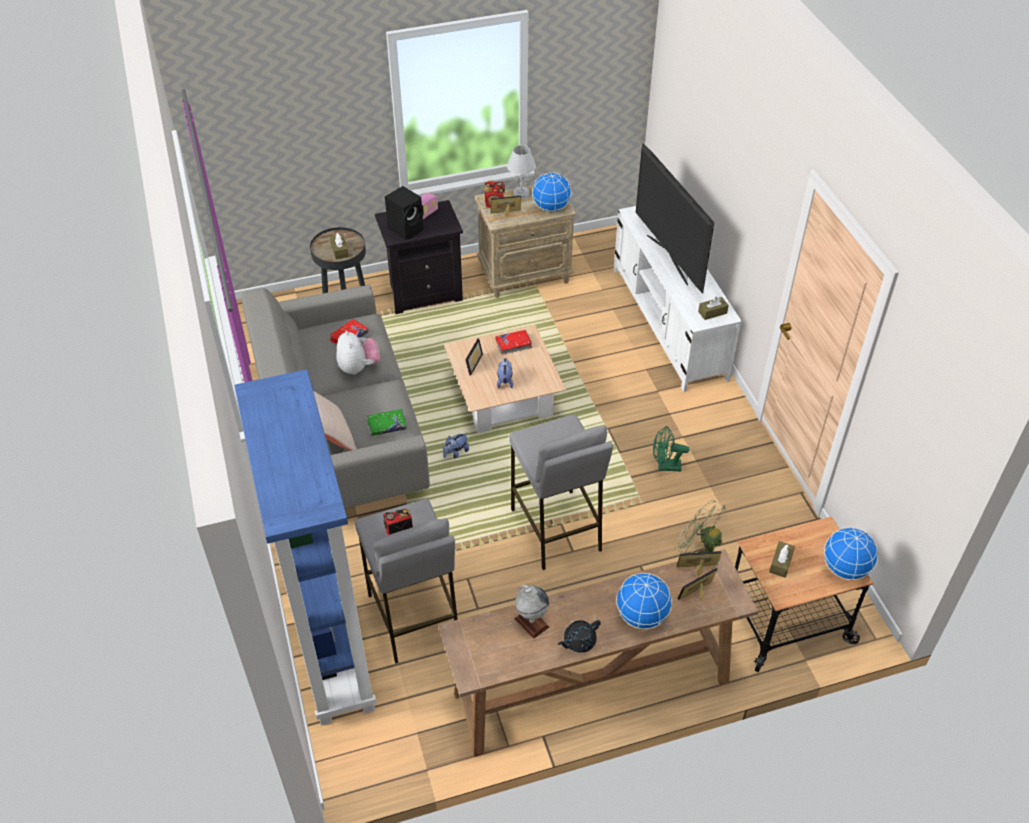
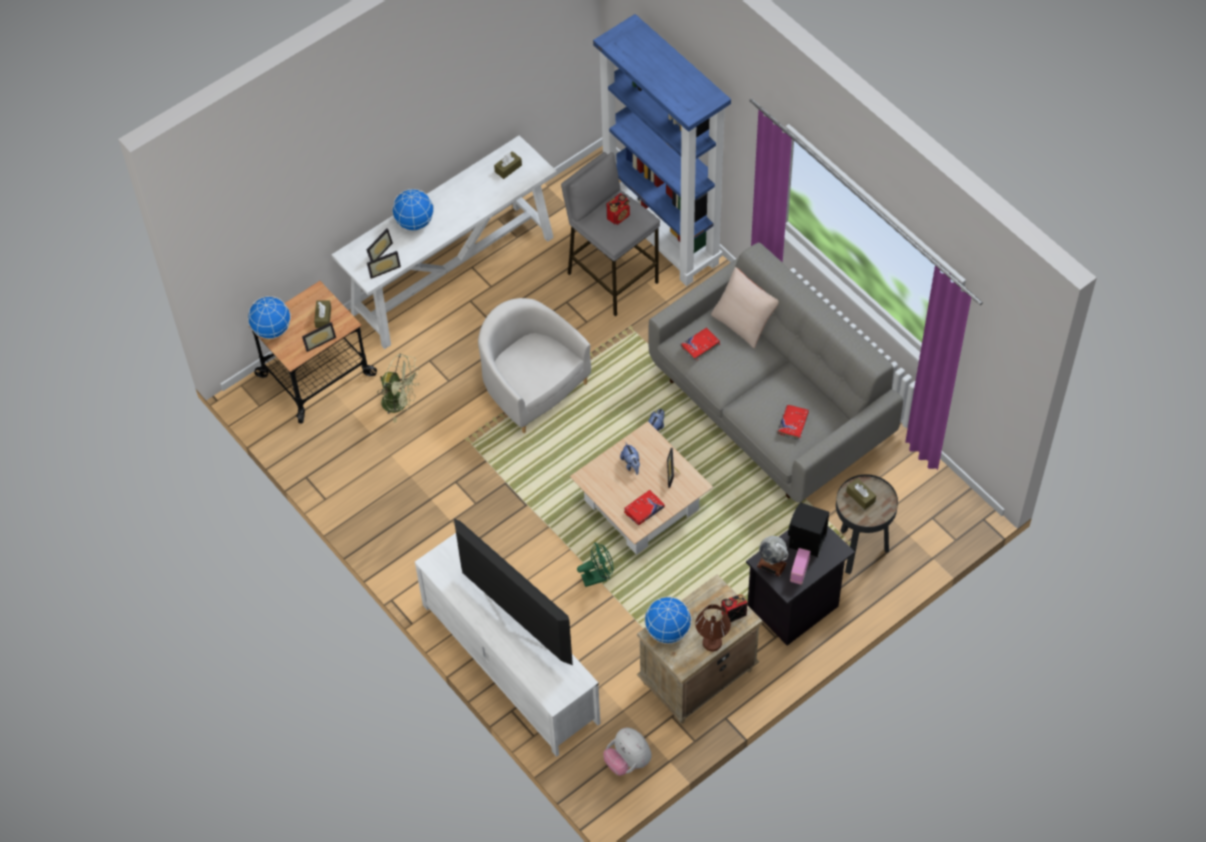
camera: 160 degrees right, 10 degrees up
plush toy [337,330,380,375] -> plush toy moved to [603,728,652,776]
green book [367,409,407,436] -> red book [681,327,720,362]
brown console table [438,549,758,757] -> white console table [332,135,557,349]
picture frame [491,196,521,217] -> picture frame moved to [302,322,336,352]
white table lamp [507,145,536,198] -> brown table lamp [695,604,731,651]
grey stool [509,414,613,570] -> white armchair [478,298,591,433]
globe [514,585,550,639] -> globe moved to [757,536,789,577]
black teapot [558,620,601,653] -> none
green fan [653,426,689,471] -> green fan moved to [577,542,613,587]
brown tissue box [698,296,729,320] -> brown tissue box moved to [494,151,522,179]

